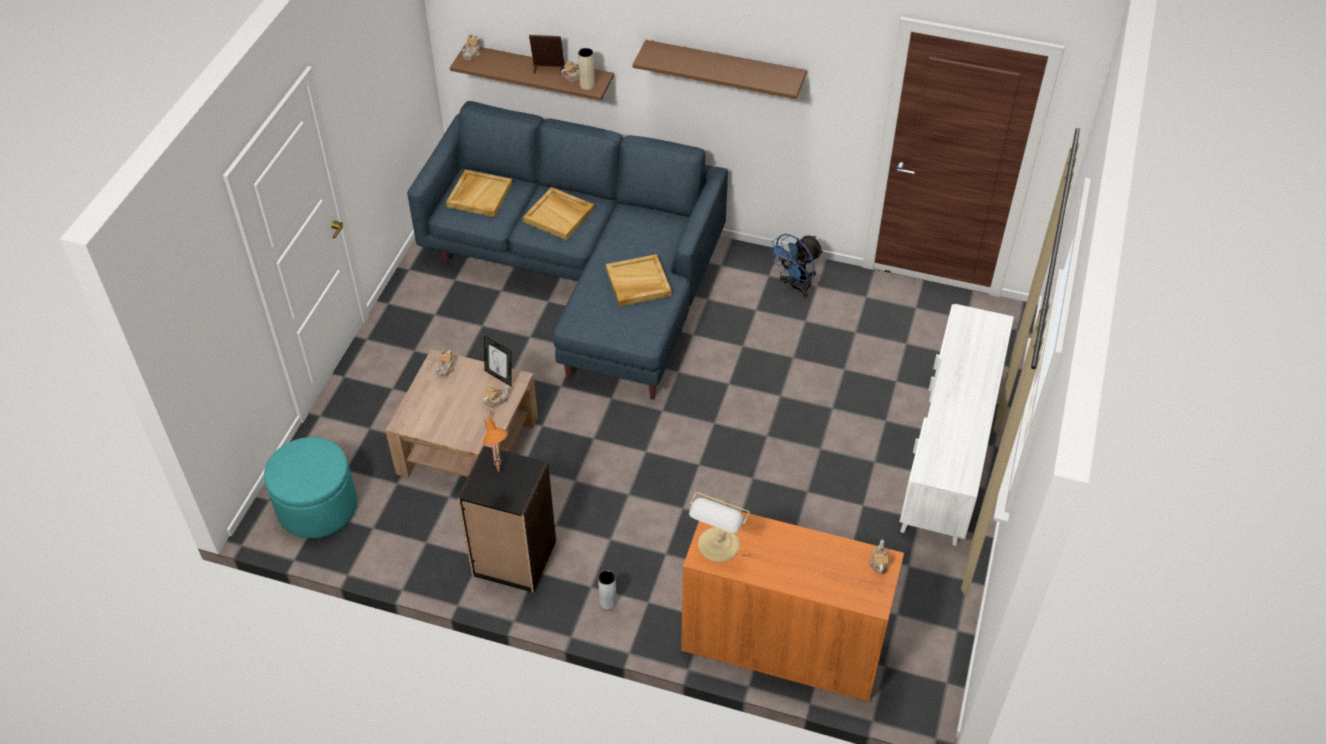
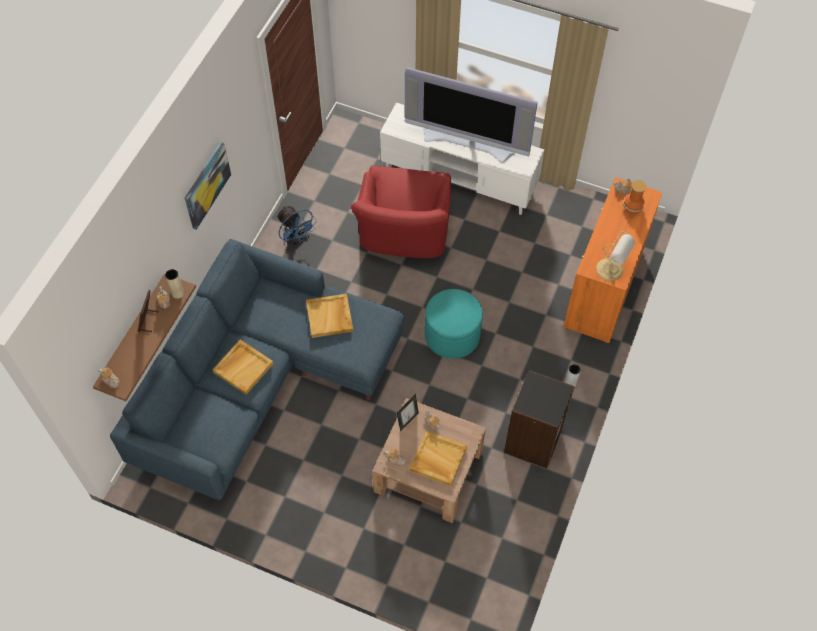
camera: 85 degrees left, 10 degrees up
turquoise ottoman [264,437,357,539] -> turquoise ottoman moved to [425,289,483,359]
beige tray [446,170,512,217] -> beige tray moved to [410,431,467,486]
orange table lamp [483,408,508,472] -> none
brown shelf [633,40,807,99] -> picture [184,142,231,230]
none -> red armchair [351,165,451,258]
none -> television [405,67,538,163]
none -> vase [623,180,647,214]

